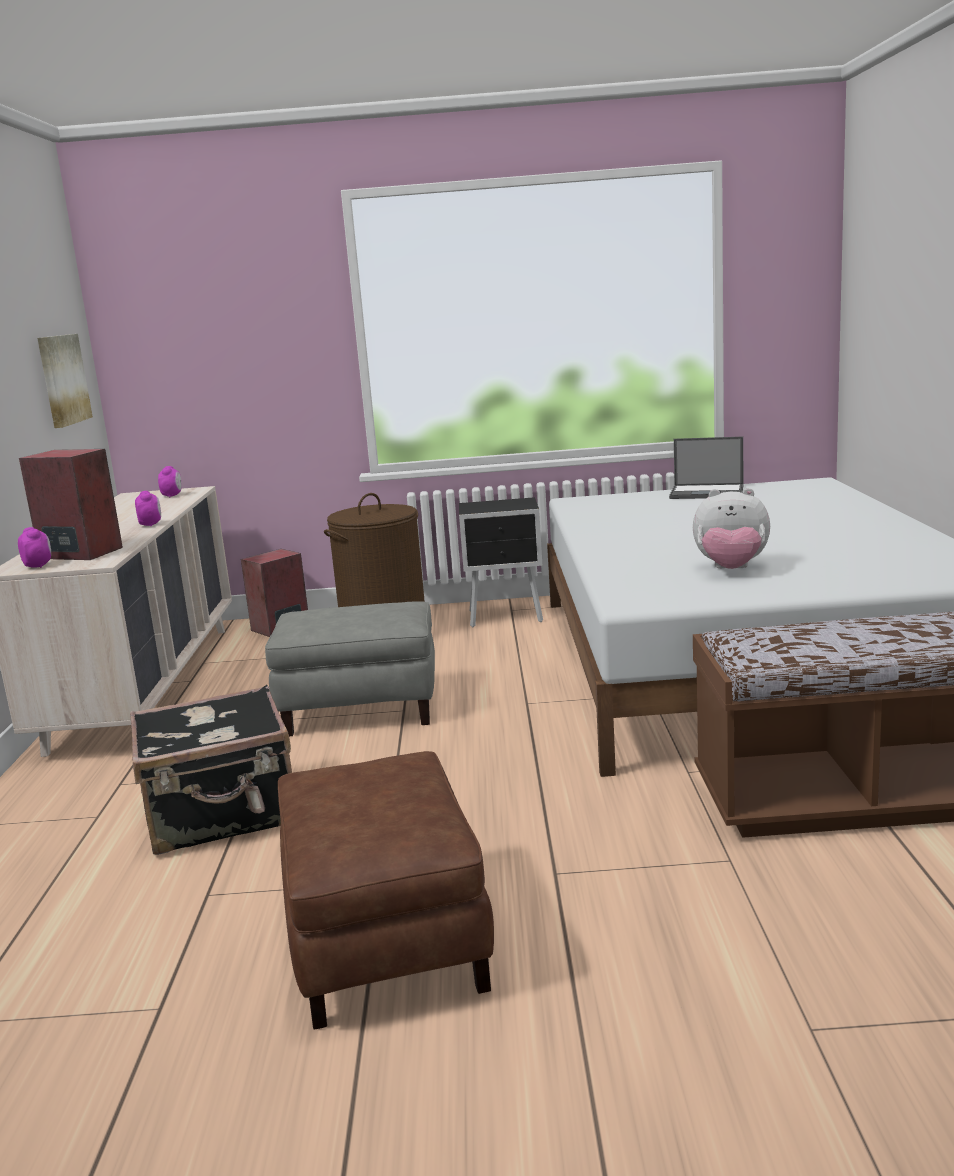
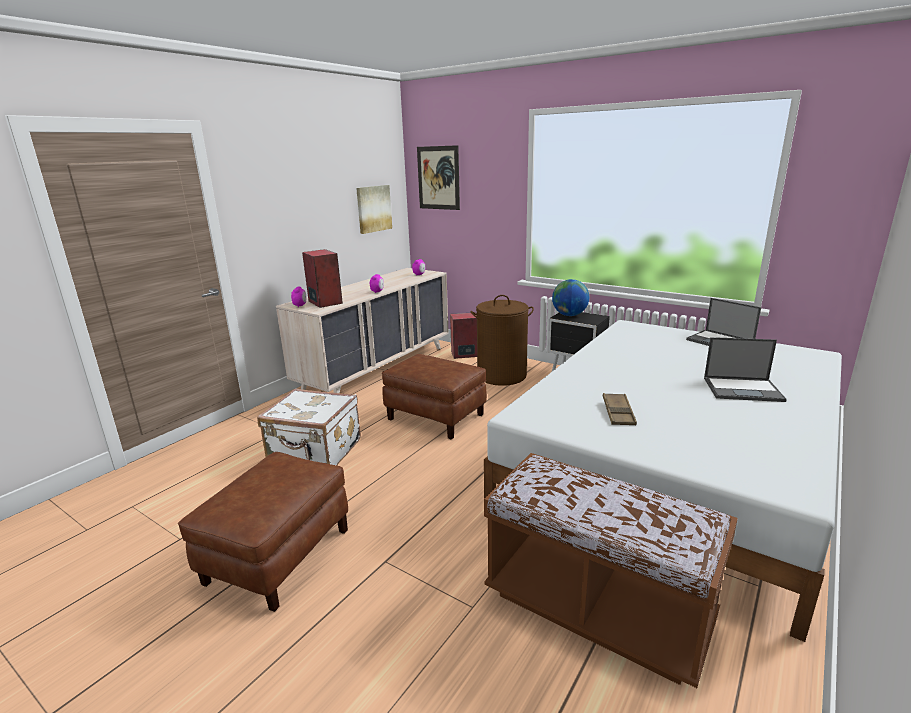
camera: 35 degrees right, 5 degrees up
black suitcase [130,685,292,855] -> white suitcase [257,388,361,465]
grey ottoman [265,601,435,736] -> brown ottoman [382,354,487,440]
plush toy [693,488,770,569] -> brown tray [603,393,637,425]
none -> picture [417,145,460,210]
none -> globe [552,279,589,316]
none -> laptop [704,337,787,402]

